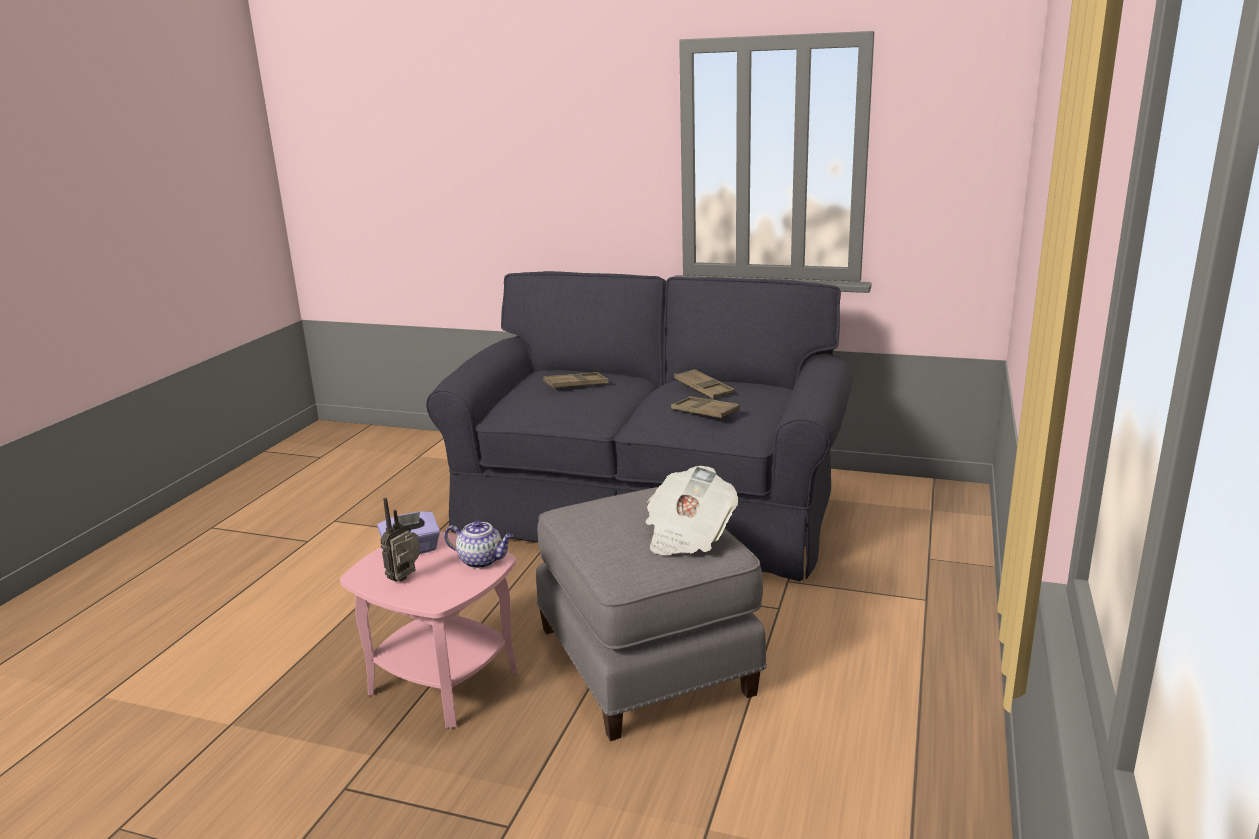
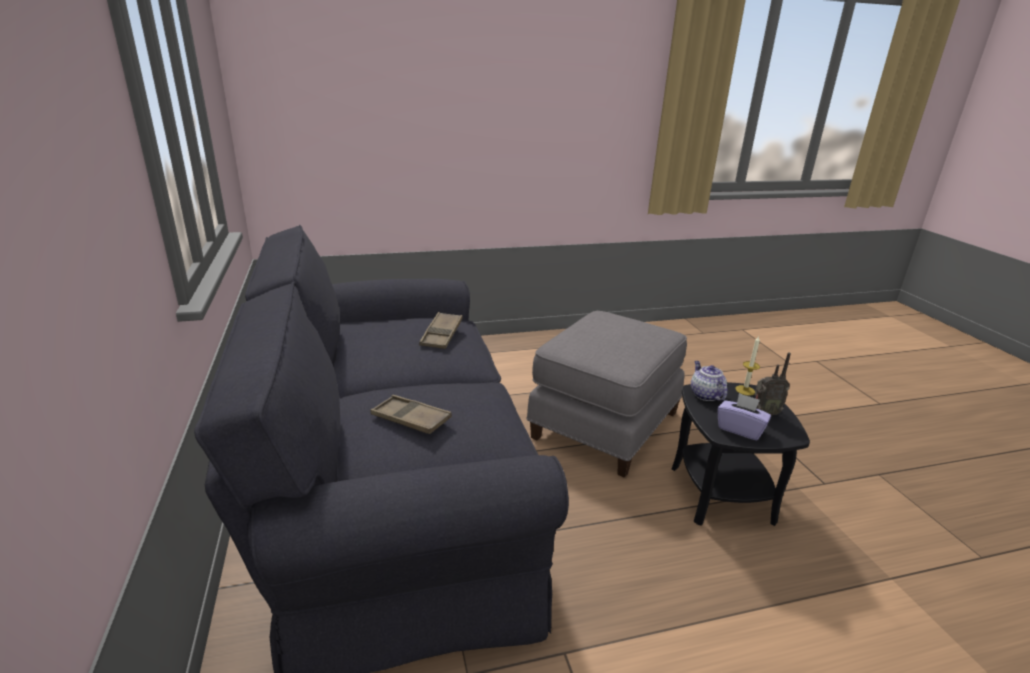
camera: 125 degrees left, 5 degrees up
pink side table [340,532,518,729] -> black side table [672,382,810,526]
newspaper [645,466,738,555] -> none
brown tray [674,369,734,399] -> none
none -> candle [736,336,760,396]

